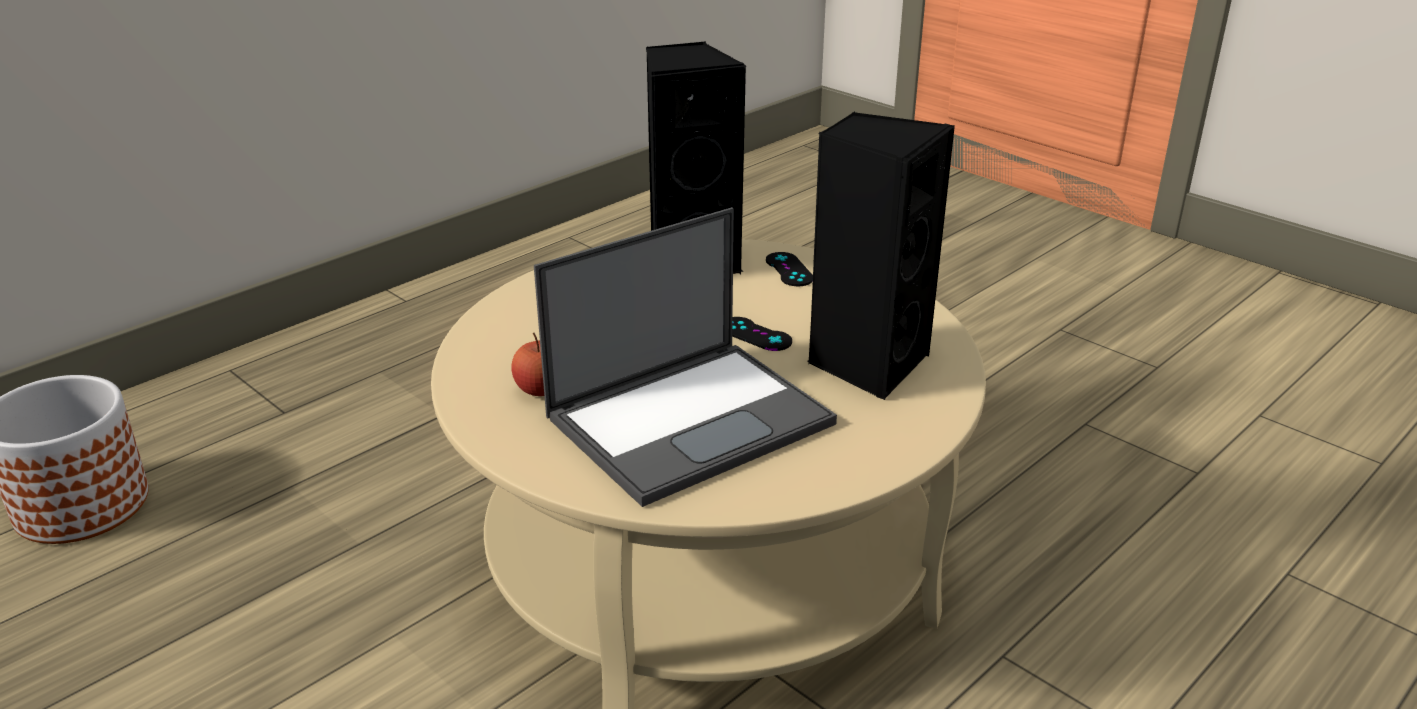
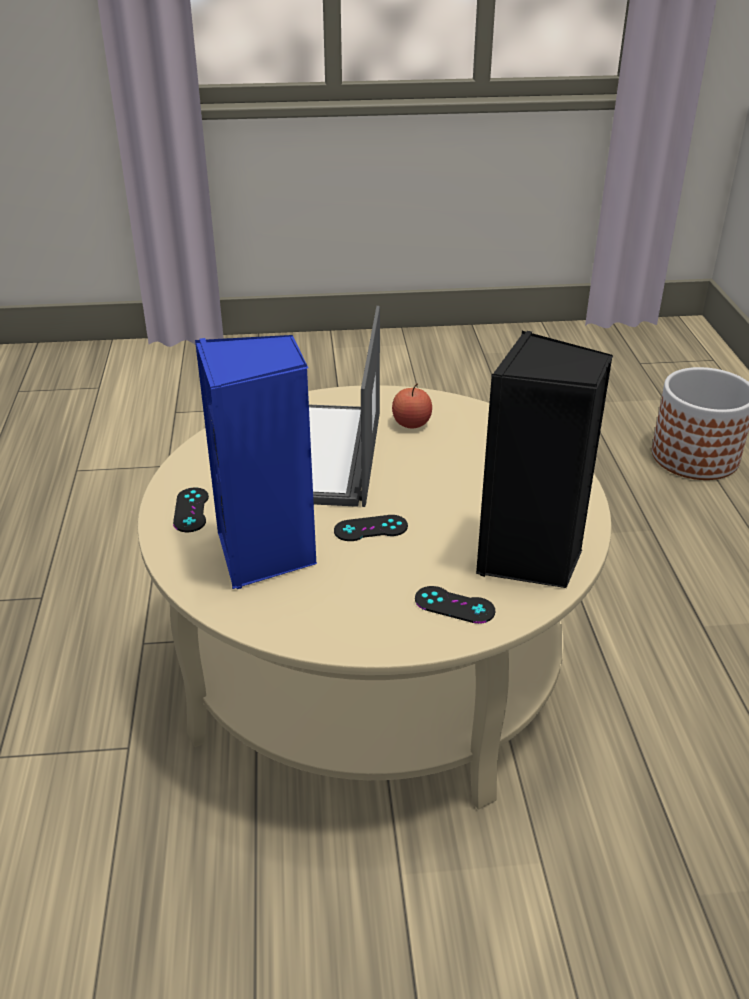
camera: 130 degrees right, 5 degrees up
black speaker [807,112,955,400] -> blue speaker [195,335,317,589]
none -> black game controller [173,487,209,532]

